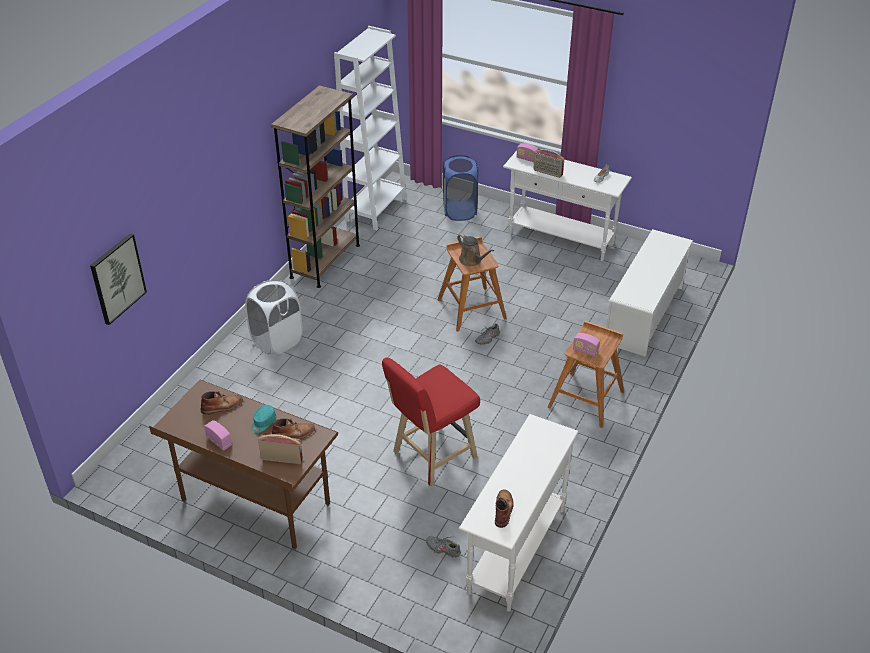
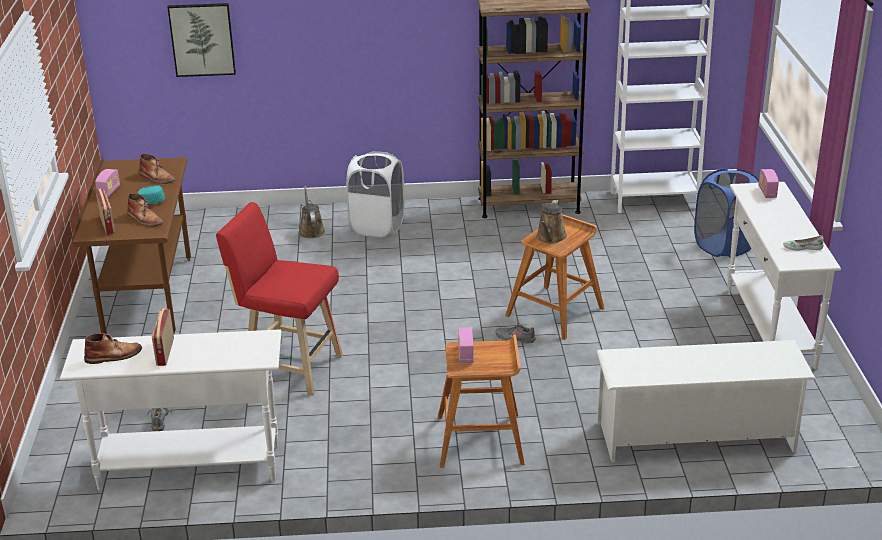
camera: 60 degrees right, 10 degrees down
radio [533,149,564,178] -> radio moved to [152,308,174,366]
none -> brown watering can [299,186,325,238]

